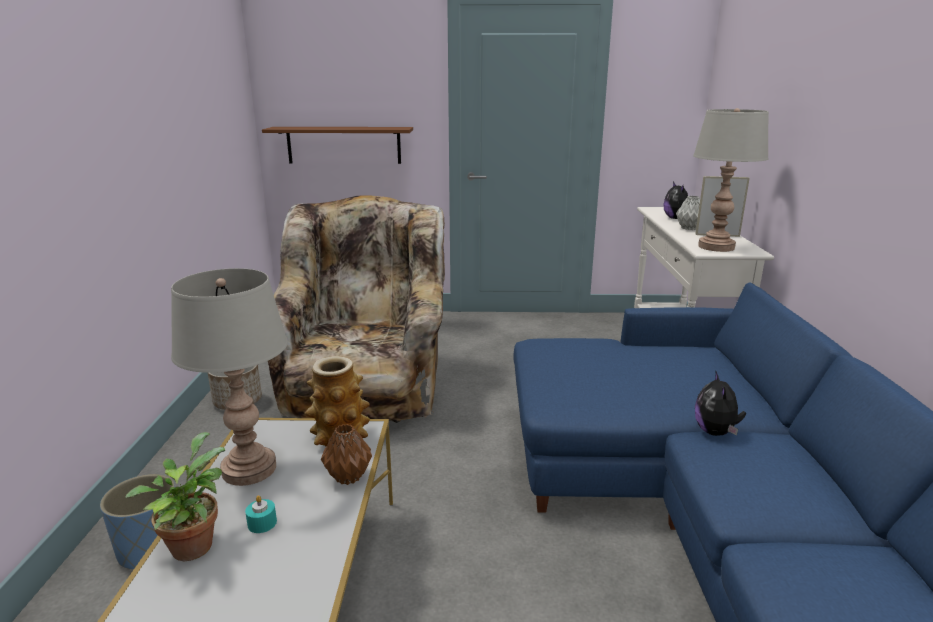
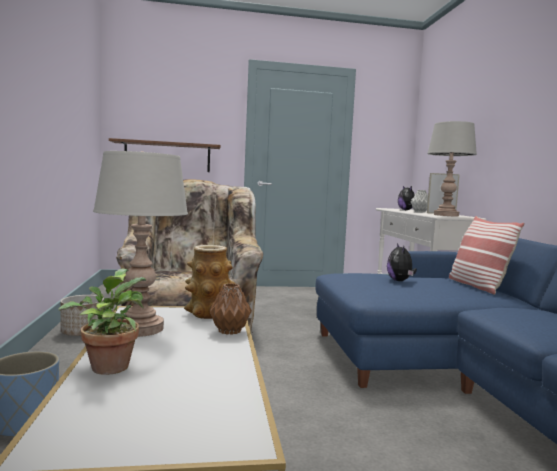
camera: 10 degrees left, 15 degrees down
turquoise candle [245,495,277,533] -> none
plush toy [695,372,746,436] -> plush toy moved to [387,243,417,281]
none -> pillow [449,216,525,295]

